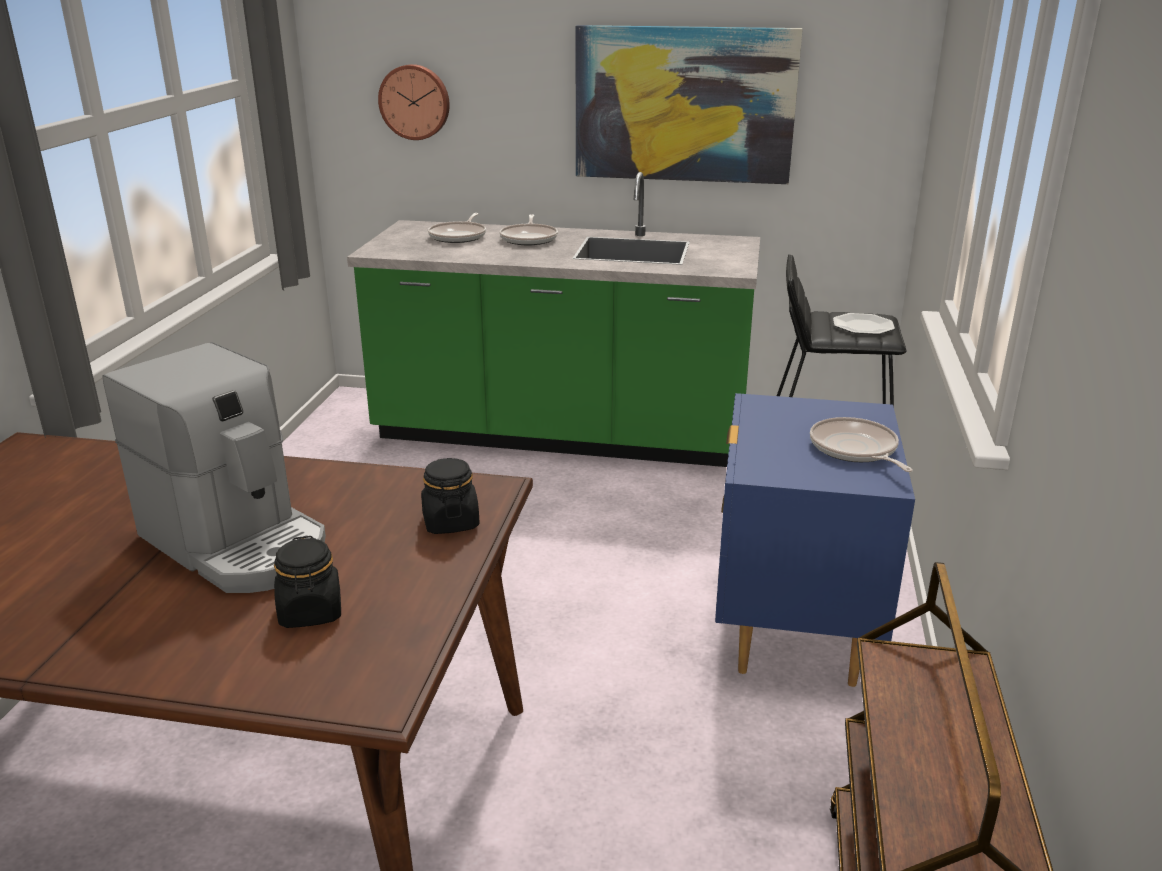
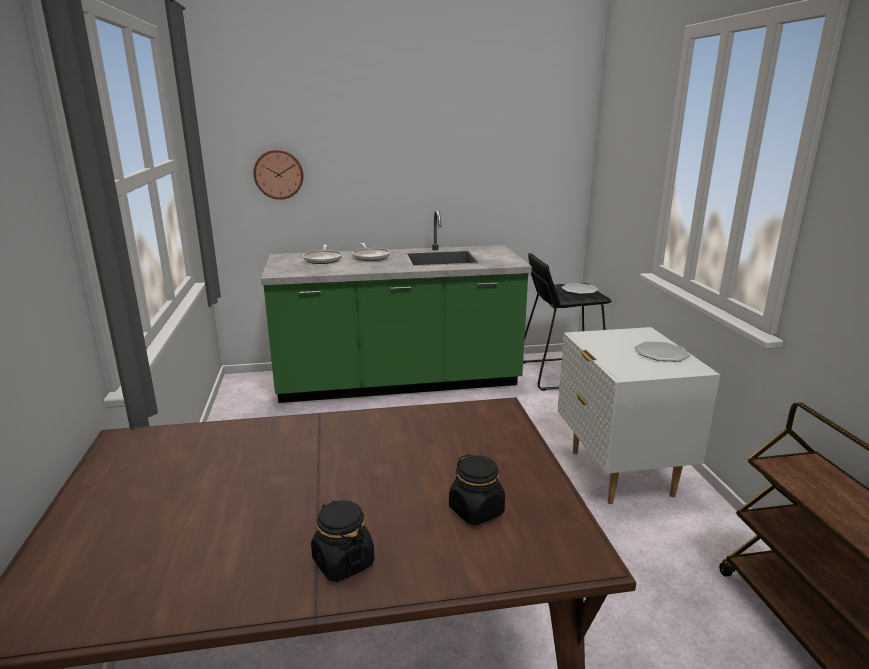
camera: 20 degrees left, 5 degrees down
coffee machine [103,342,326,593] -> none
black jar [421,458,480,534] -> black jar moved to [311,500,374,582]
picture [575,25,803,184] -> none
blue nightstand [715,393,915,687] -> white nightstand [558,327,720,504]
frying pan [810,417,913,472] -> plate [635,342,690,361]

